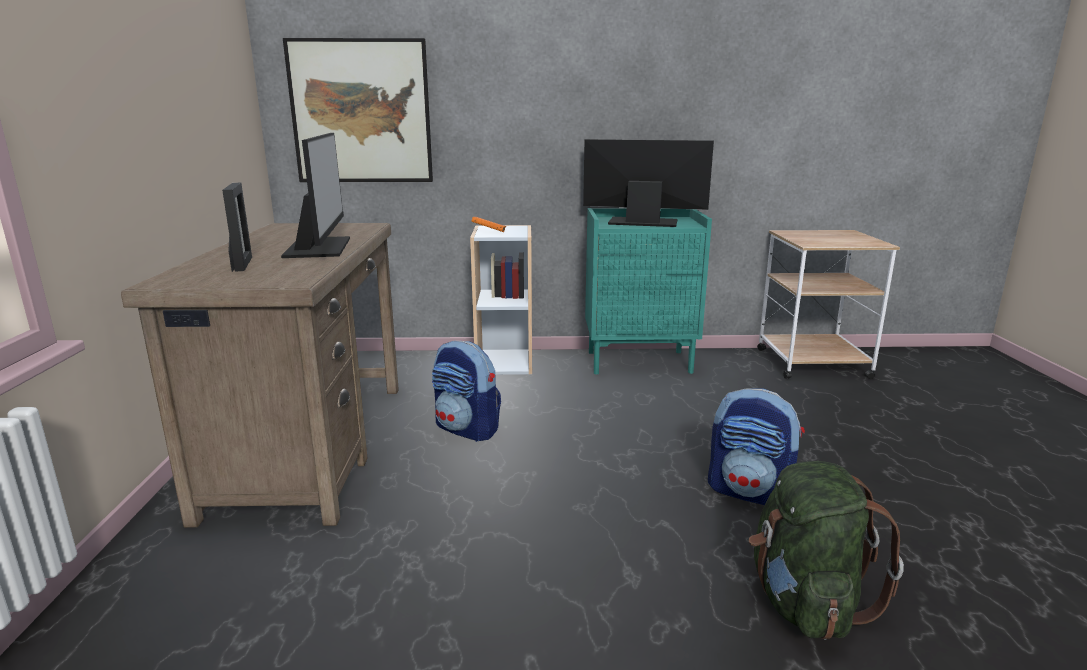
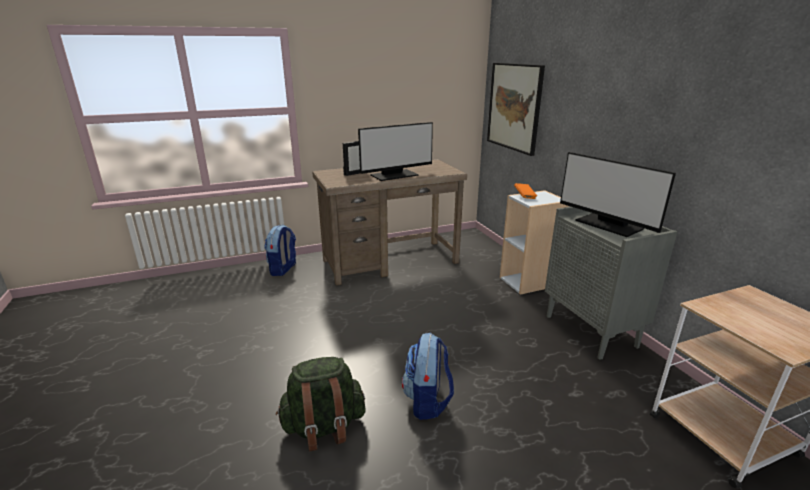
camera: 70 degrees right, 5 degrees up
backpack [432,341,501,442] -> backpack moved to [264,225,296,276]
monitor [583,139,714,227] -> monitor turned 150 degrees clockwise [560,152,676,237]
turquoise cabinet [585,208,712,374] -> grey cabinet [545,207,678,360]

